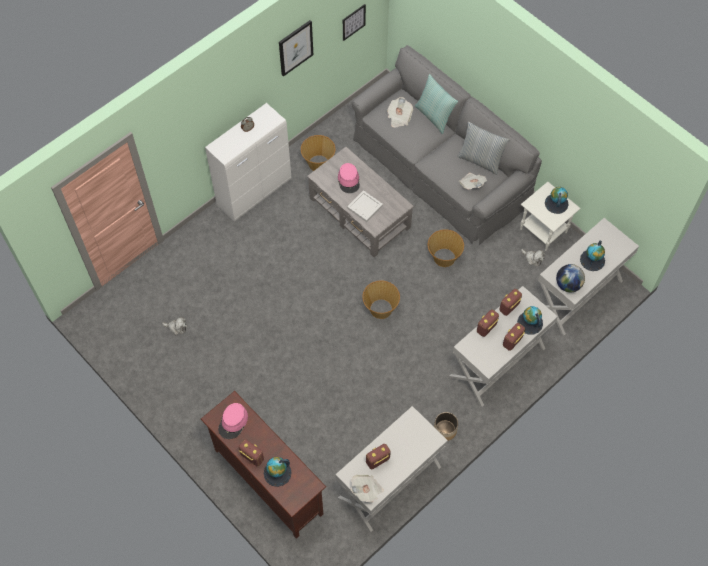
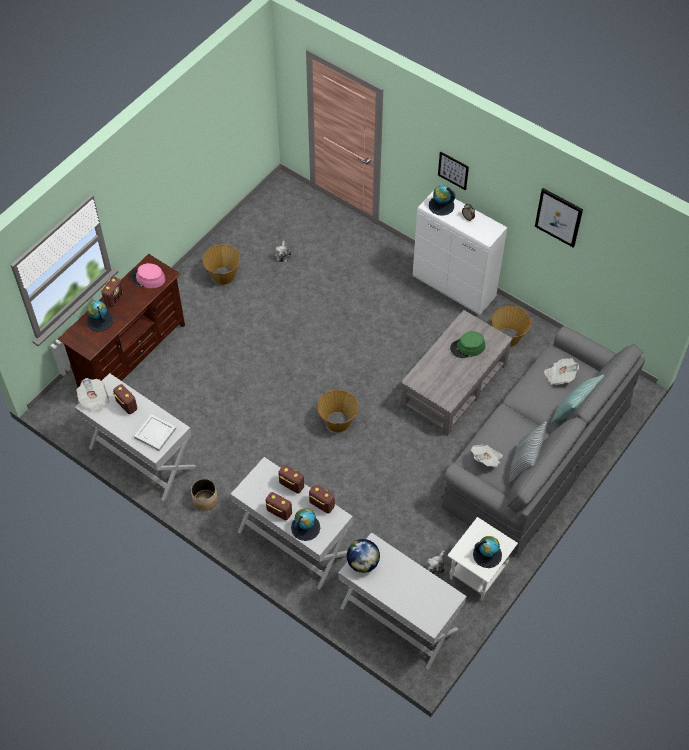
camera: 80 degrees right, 5 degrees down
pink hat [338,163,360,193] -> green hat [450,331,485,358]
picture [343,4,366,41] -> picture moved to [438,152,469,190]
white tray [347,190,383,222] -> white tray moved to [134,414,176,451]
basket [428,229,464,267] -> basket moved to [202,244,240,285]
globe [580,241,605,271] -> globe moved to [429,185,455,216]

